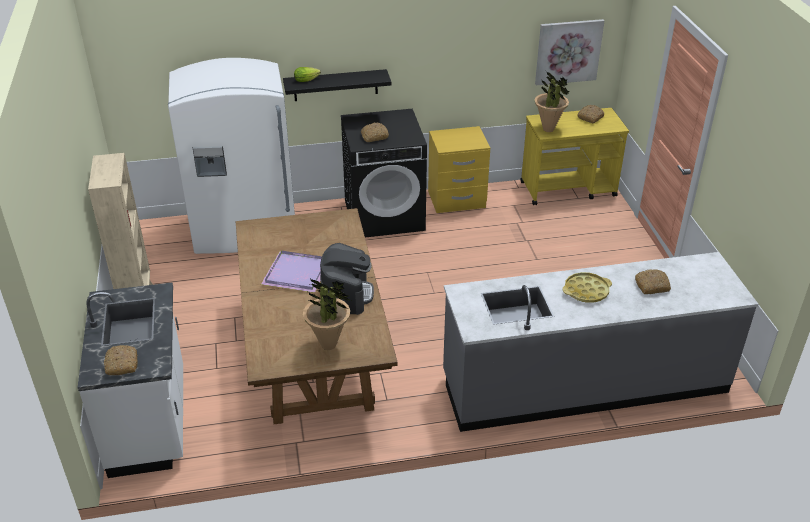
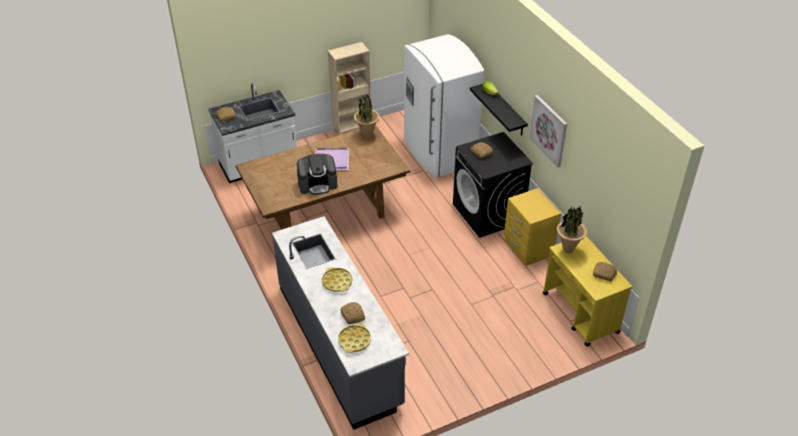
camera: 75 degrees right, 5 degrees up
potted plant [303,278,351,350] -> potted plant moved to [354,93,380,138]
picture [535,19,604,85] -> picture moved to [529,95,567,167]
none -> yellow tray [338,323,371,353]

